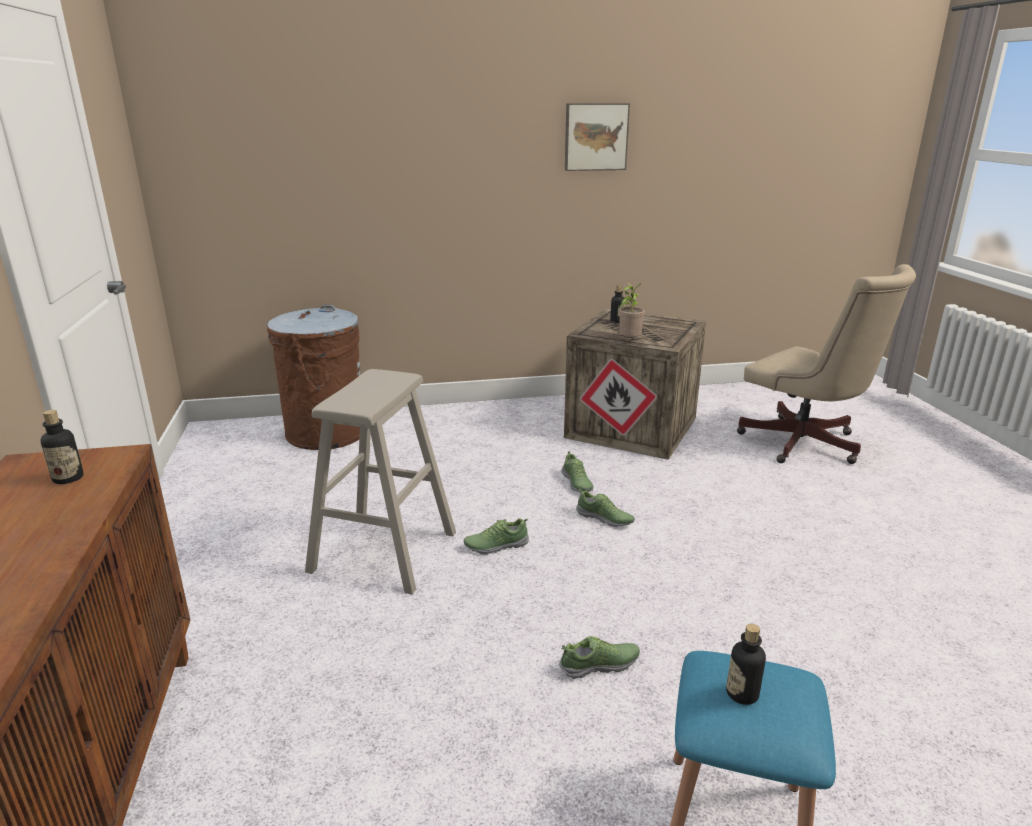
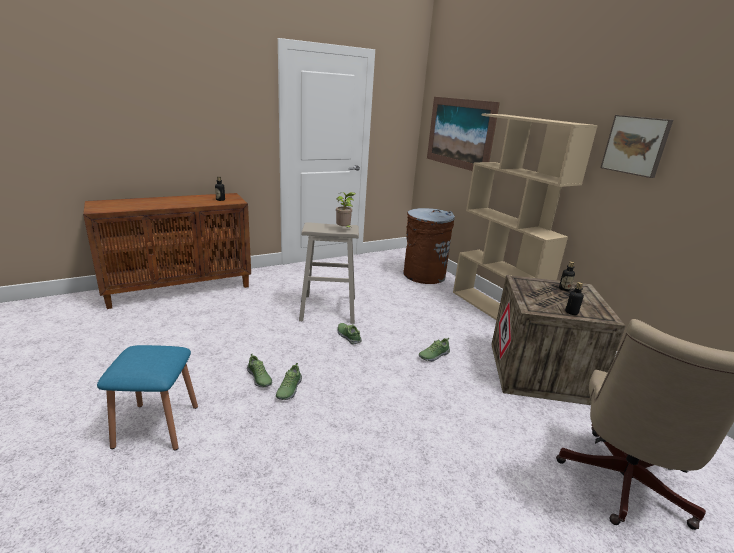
camera: 70 degrees right, 0 degrees up
shoe [576,489,635,527] -> shoe moved to [276,363,302,400]
potted plant [618,282,645,337] -> potted plant moved to [336,192,356,228]
bottle [726,624,766,705] -> bottle moved to [565,282,584,315]
none -> picture [427,97,500,171]
none -> beige bookcase [453,113,598,320]

